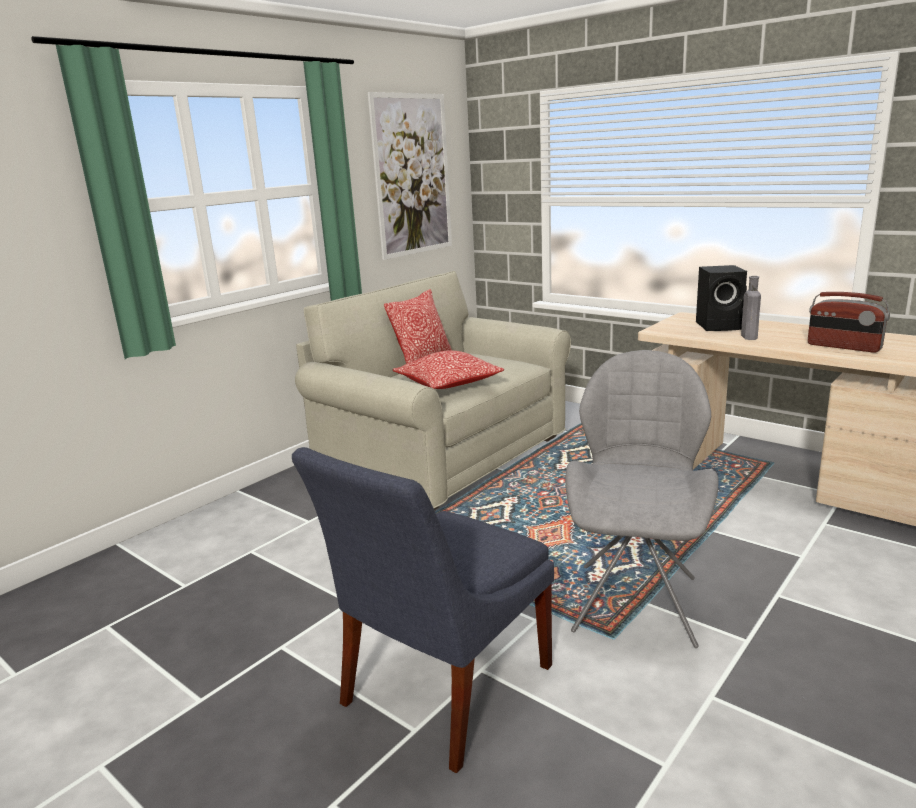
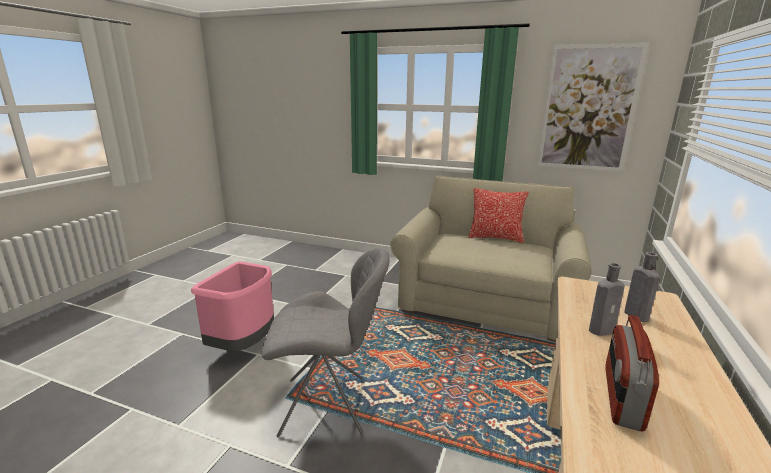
camera: 70 degrees right, 0 degrees up
blue chair [292,447,554,773] -> pink trash can [191,261,274,351]
pillow [393,351,504,389] -> none
black speaker [696,265,747,331] -> grey bottle [624,252,660,322]

